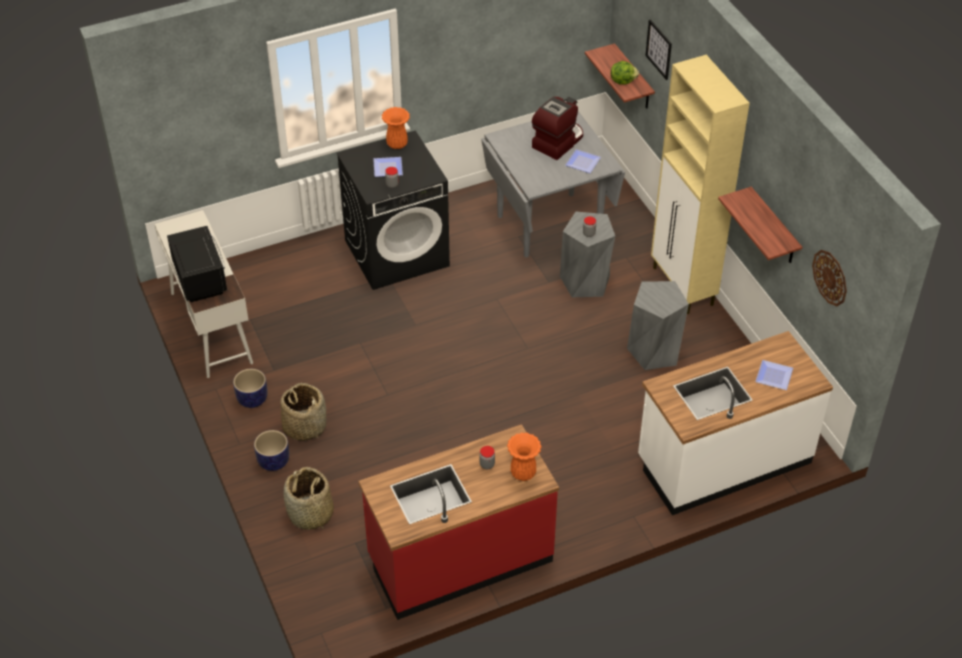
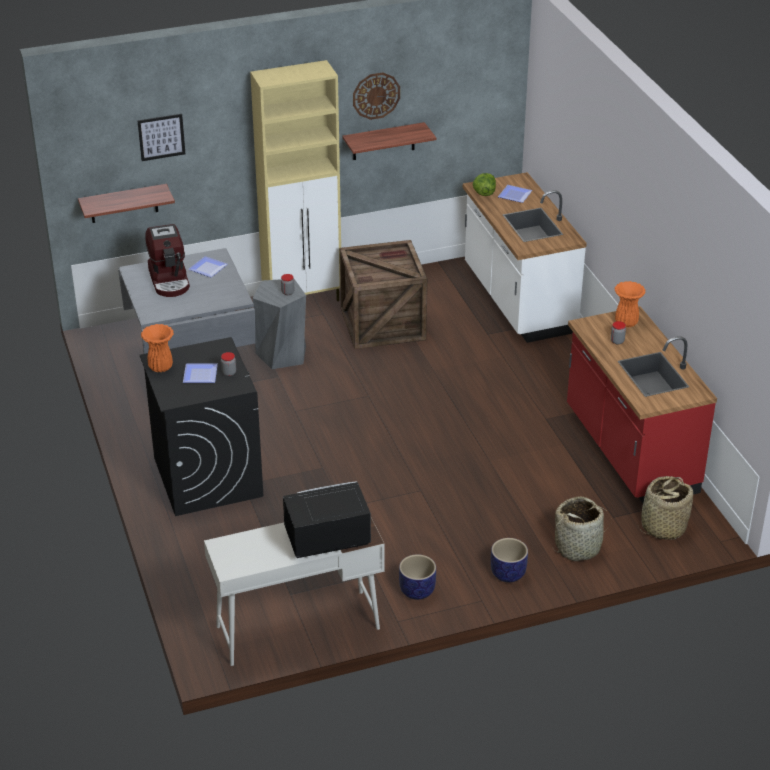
camera: 85 degrees left, 10 degrees down
basket [280,383,326,441] -> basket moved to [638,476,693,540]
coffee machine [532,97,583,160] -> coffee machine turned 150 degrees counterclockwise [145,224,190,297]
lettuce [611,61,639,85] -> lettuce moved to [473,173,496,196]
grey stool [627,281,689,370] -> crate [340,240,427,349]
wall clock [812,250,847,306] -> wall clock moved to [353,72,400,120]

